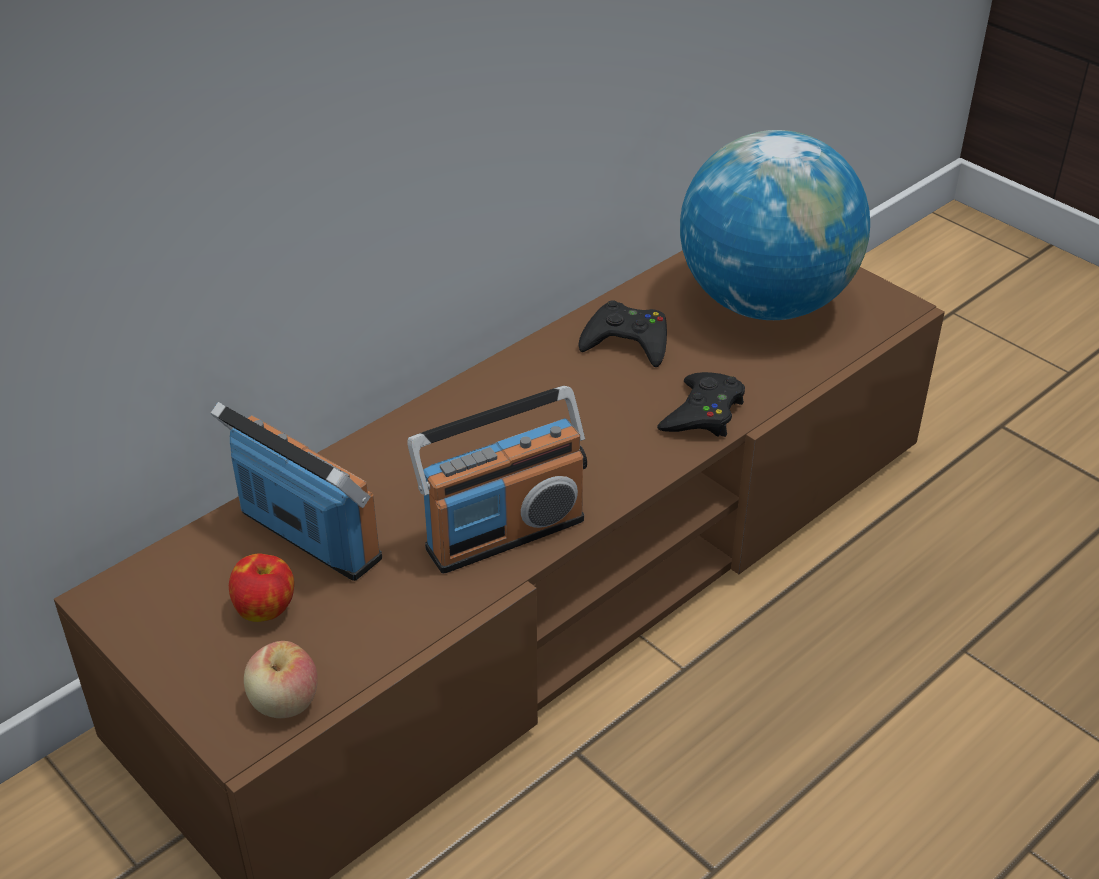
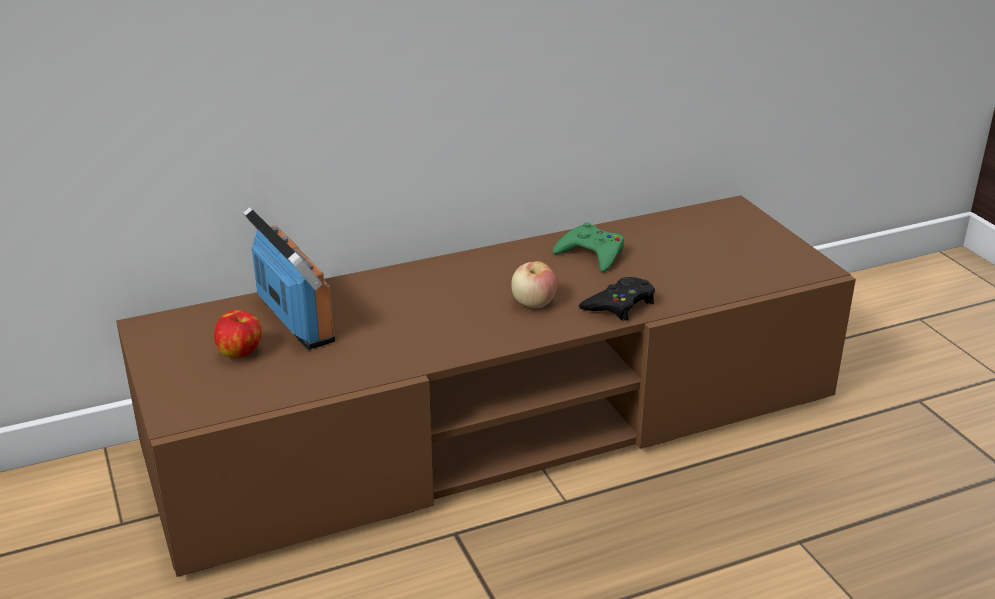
camera: 20 degrees right, 10 degrees down
apple [244,641,318,718] -> apple moved to [511,261,557,308]
radio [407,386,587,574] -> none
black game controller [578,300,667,367] -> green game controller [553,222,624,272]
globe [680,130,870,320] -> none

